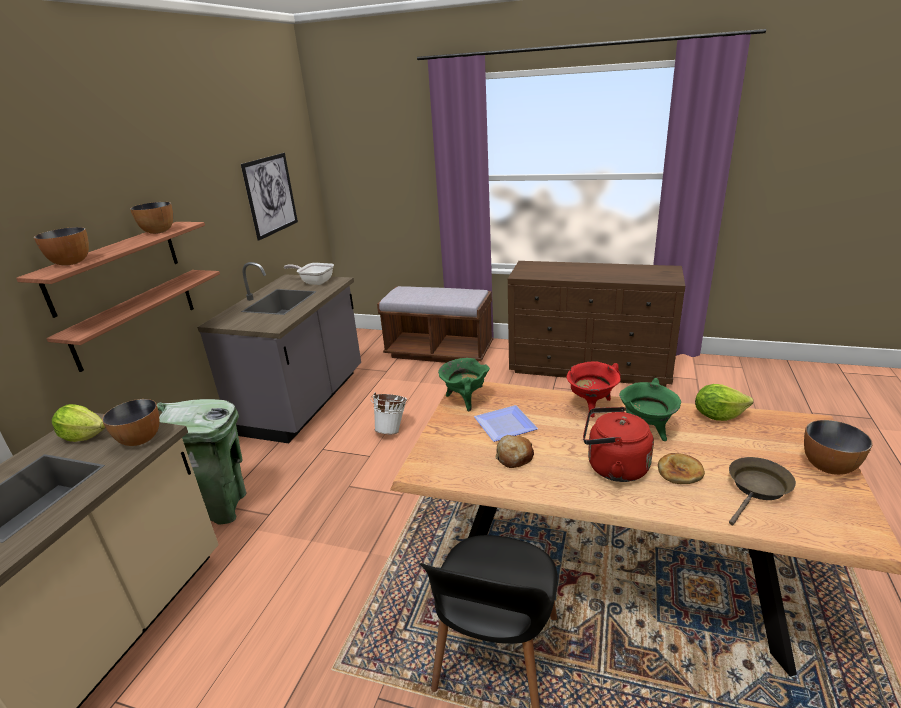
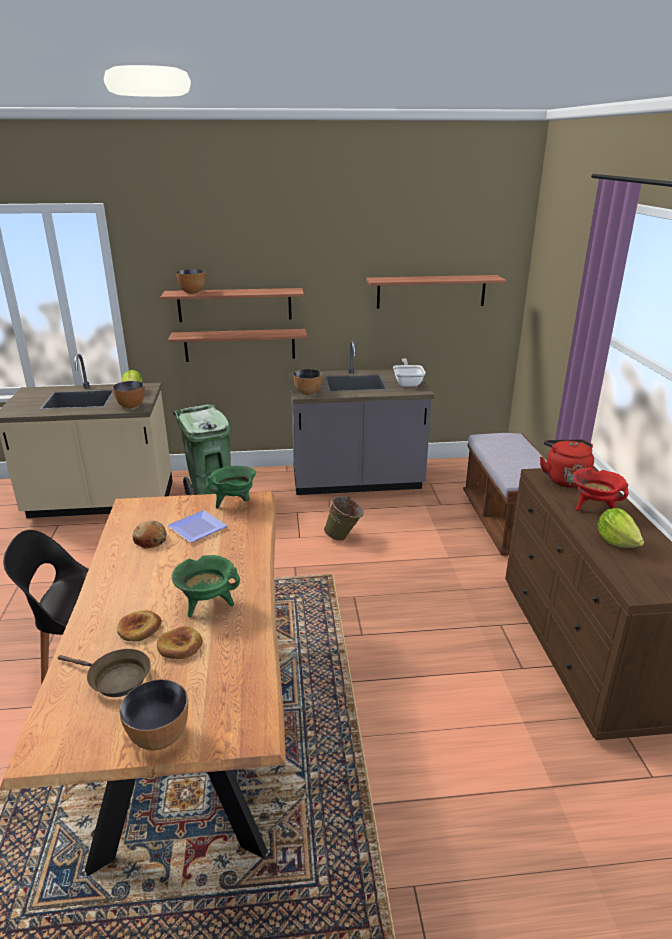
camera: 65 degrees right, 0 degrees up
bowl [130,202,173,234] -> bowl moved to [293,369,322,395]
picture [241,153,298,241] -> shelf [366,275,506,309]
white bucket [370,392,407,434] -> green bucket [324,496,364,541]
red cooking pot [567,361,621,417] -> red cooking pot moved to [573,468,629,511]
red kettle [583,407,654,482] -> red kettle moved to [540,439,594,488]
lettuce [695,384,753,421] -> lettuce moved to [598,508,644,548]
none -> bread [157,626,203,659]

